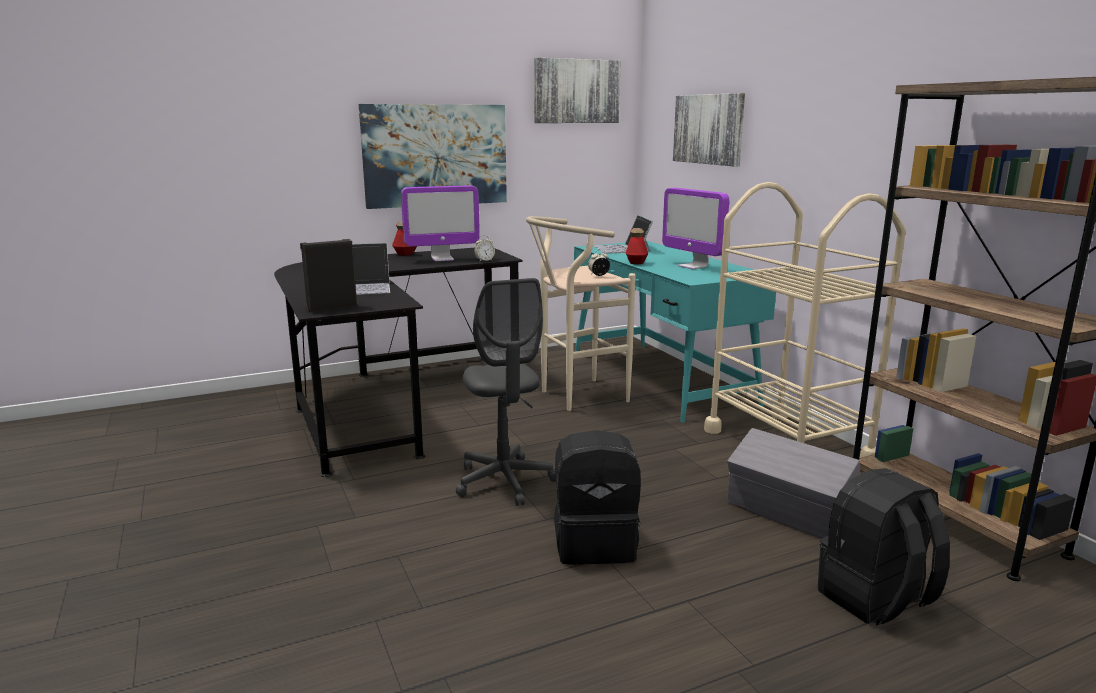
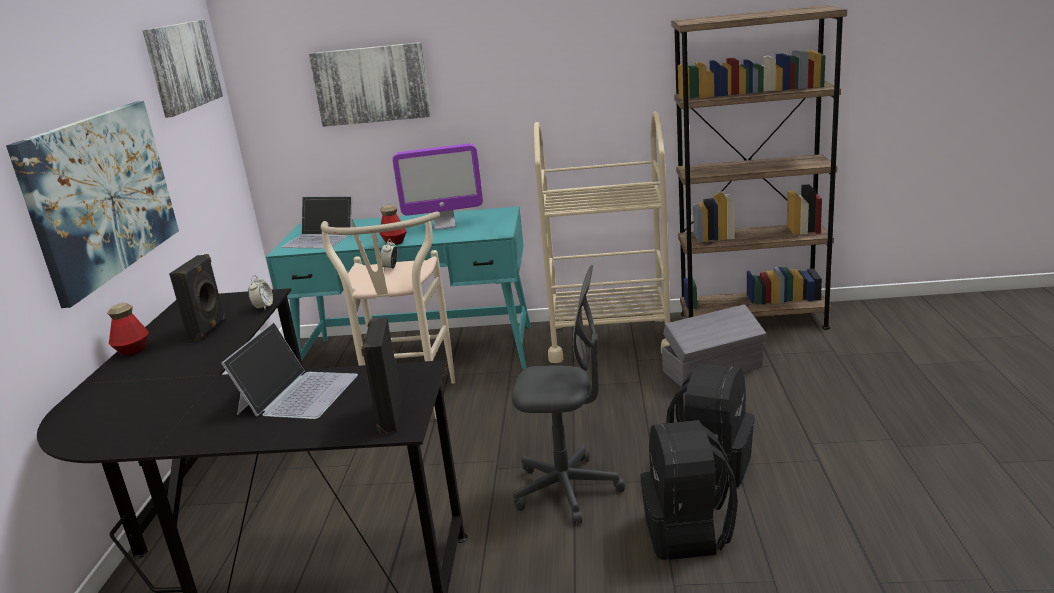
camera: 60 degrees left, 5 degrees up
monitor [401,186,480,261] -> black speaker [169,254,226,341]
black backpack [818,468,950,626] -> black backpack moved to [641,420,738,560]

